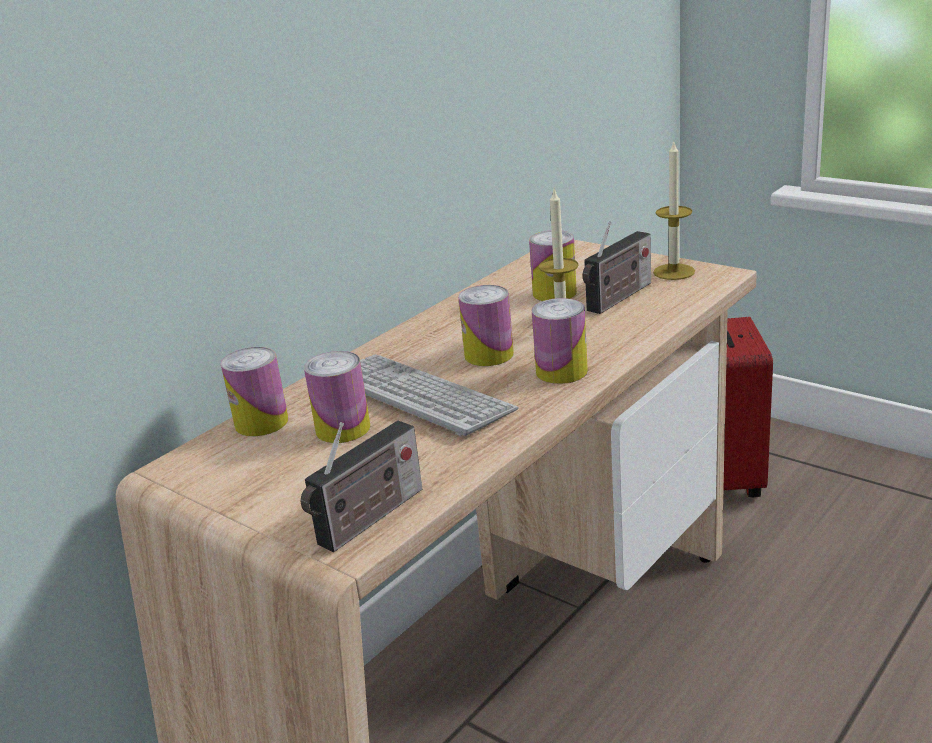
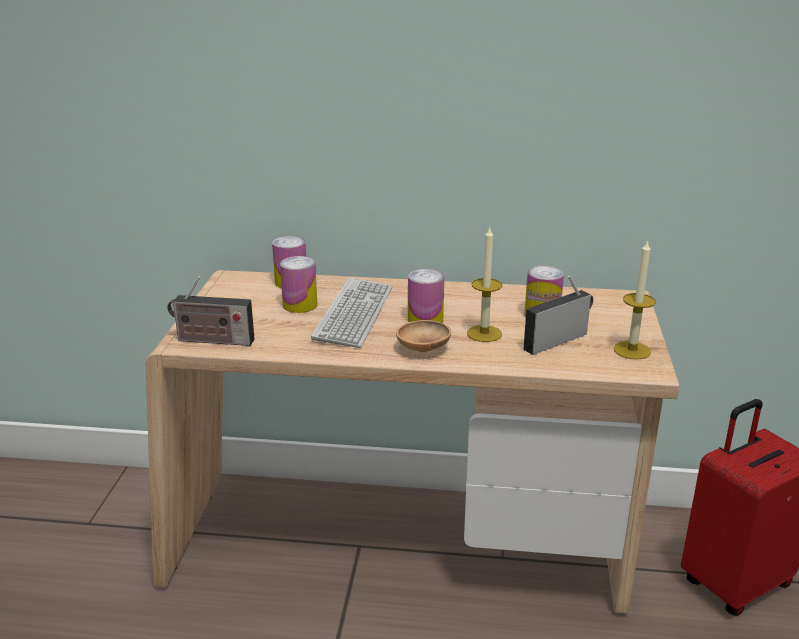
camera: 55 degrees right, 0 degrees up
can [532,298,588,384] -> brown bowl [396,320,451,352]
radio [583,221,651,314] -> radio turned 135 degrees clockwise [523,276,593,355]

